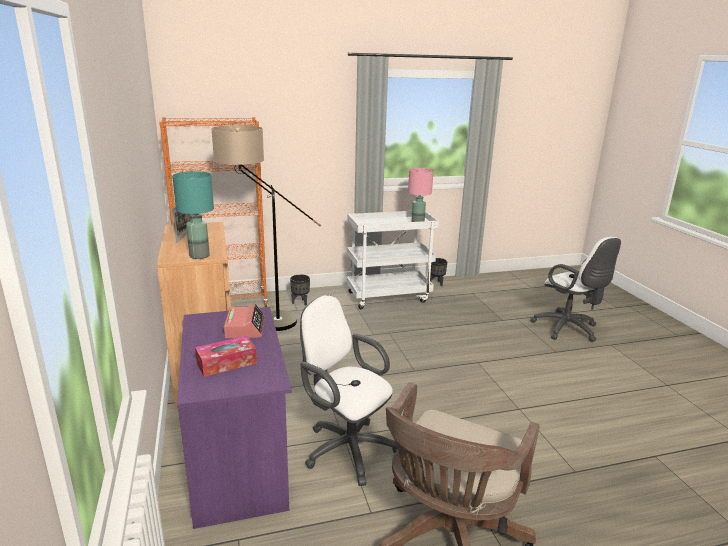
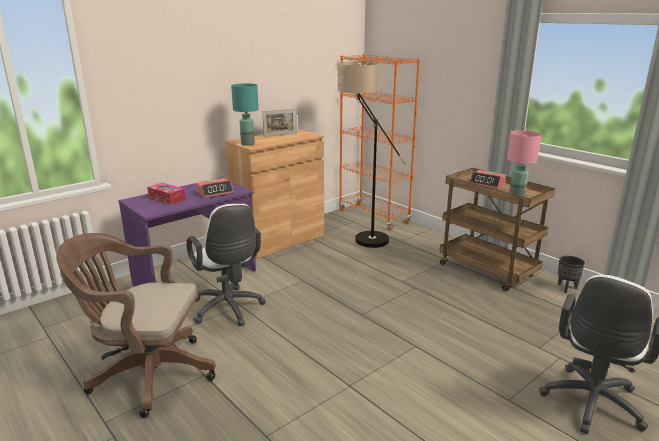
camera: 65 degrees right, 0 degrees up
black planter [290,274,310,306] -> none
white office chair [300,295,398,486] -> white office chair turned 135 degrees clockwise [187,204,266,326]
white cart [347,211,439,309] -> brown cart [440,168,555,291]
none -> alarm clock [469,170,506,189]

